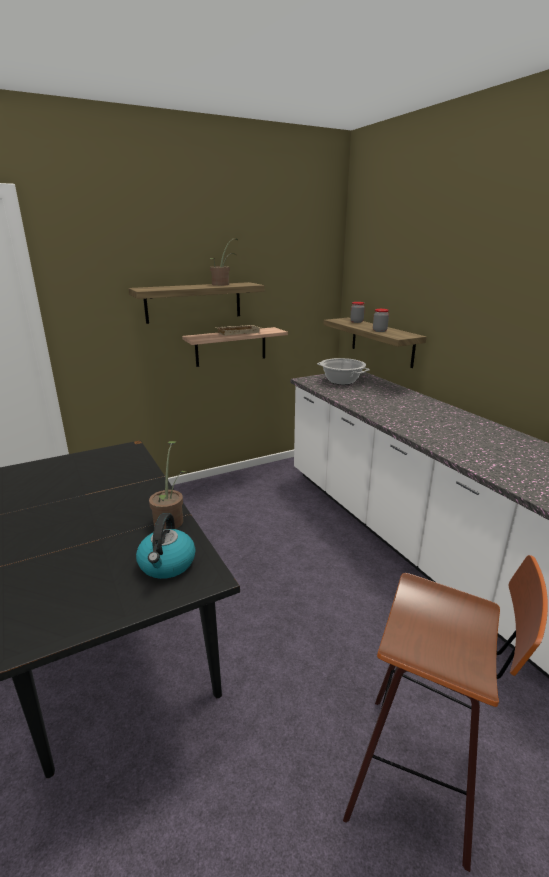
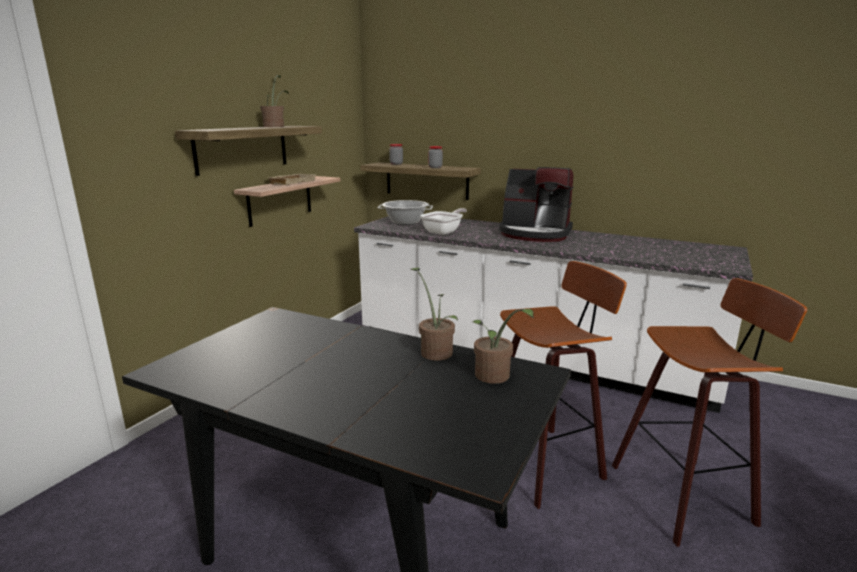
camera: 35 degrees left, 5 degrees down
kettle [136,513,196,579] -> potted plant [472,309,534,384]
none -> frying pan [420,208,467,235]
none -> coffee machine [499,167,574,242]
none -> stool [500,261,627,509]

